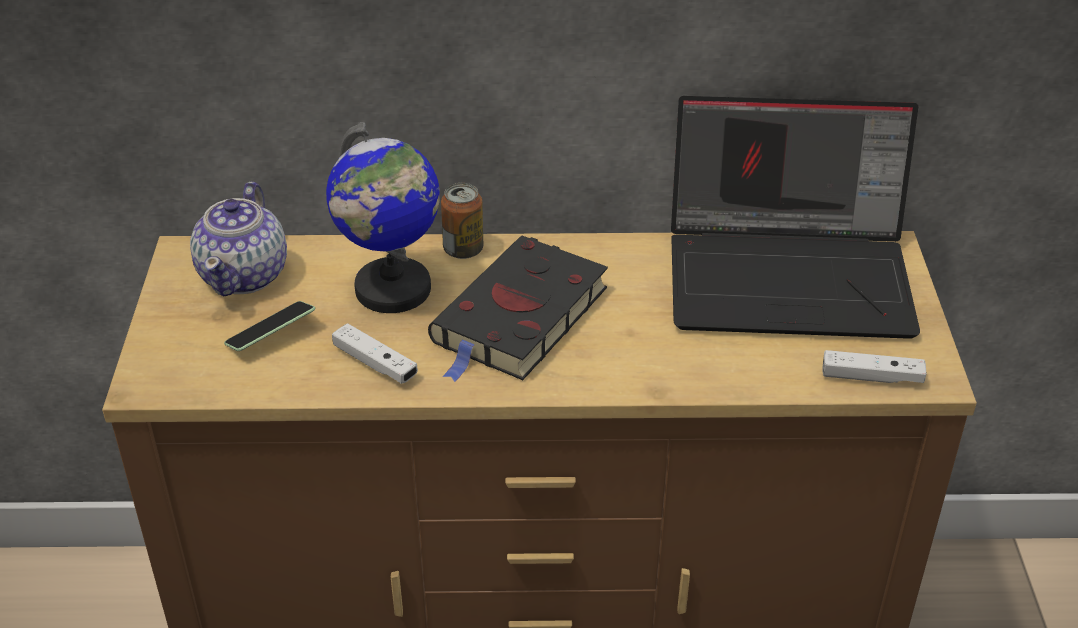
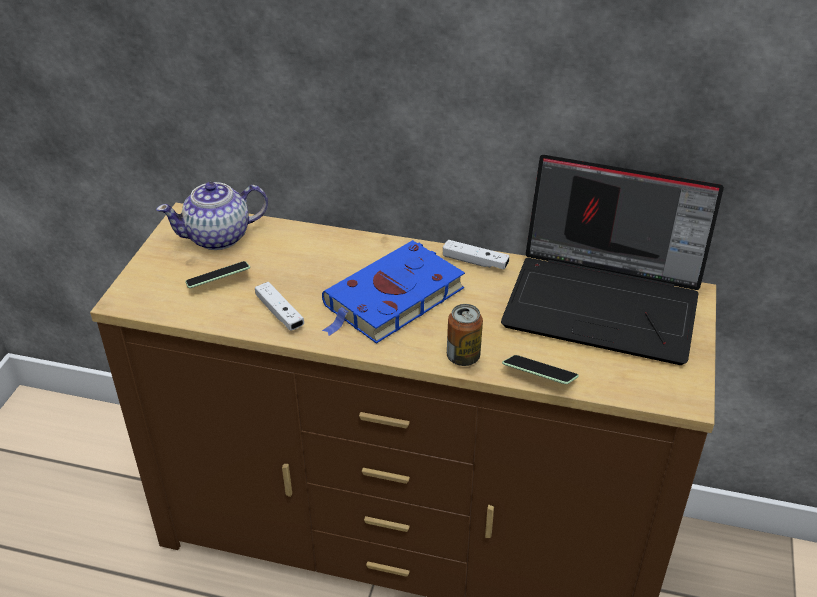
camera: 15 degrees right, 0 degrees up
teapot [190,182,287,296] -> teapot turned 45 degrees clockwise [156,182,268,250]
globe [326,122,440,313] -> none
black book [428,236,608,382] -> blue book [322,240,465,344]
can [441,183,483,259] -> can moved to [447,304,483,366]
white game controller [822,350,926,383] -> white game controller moved to [443,240,509,270]
none -> phone [502,355,579,384]

